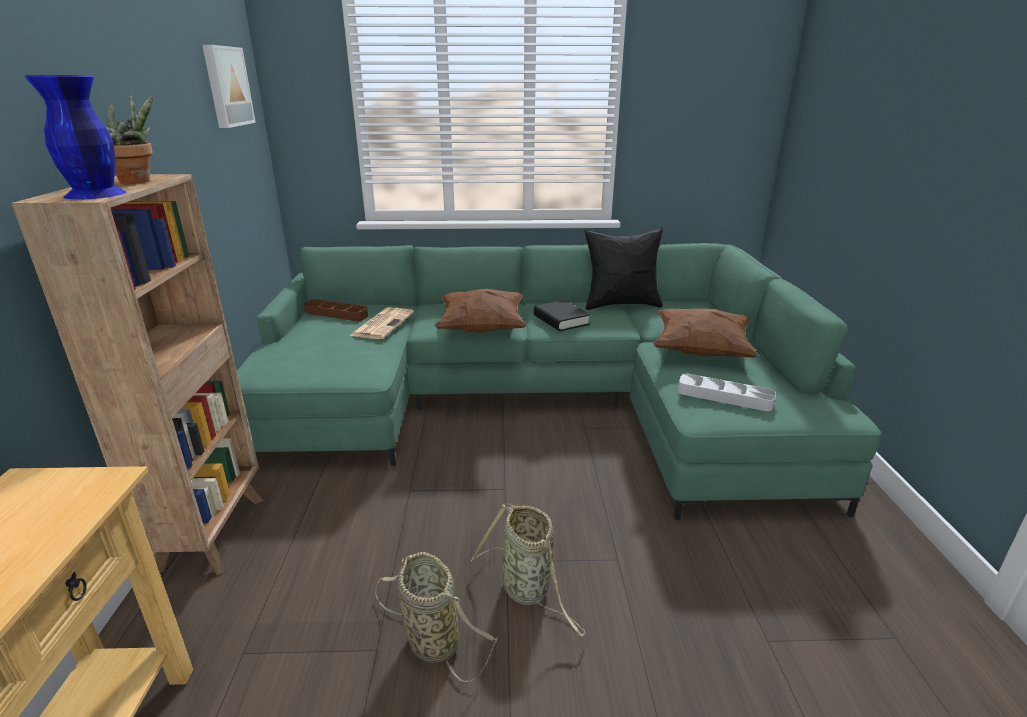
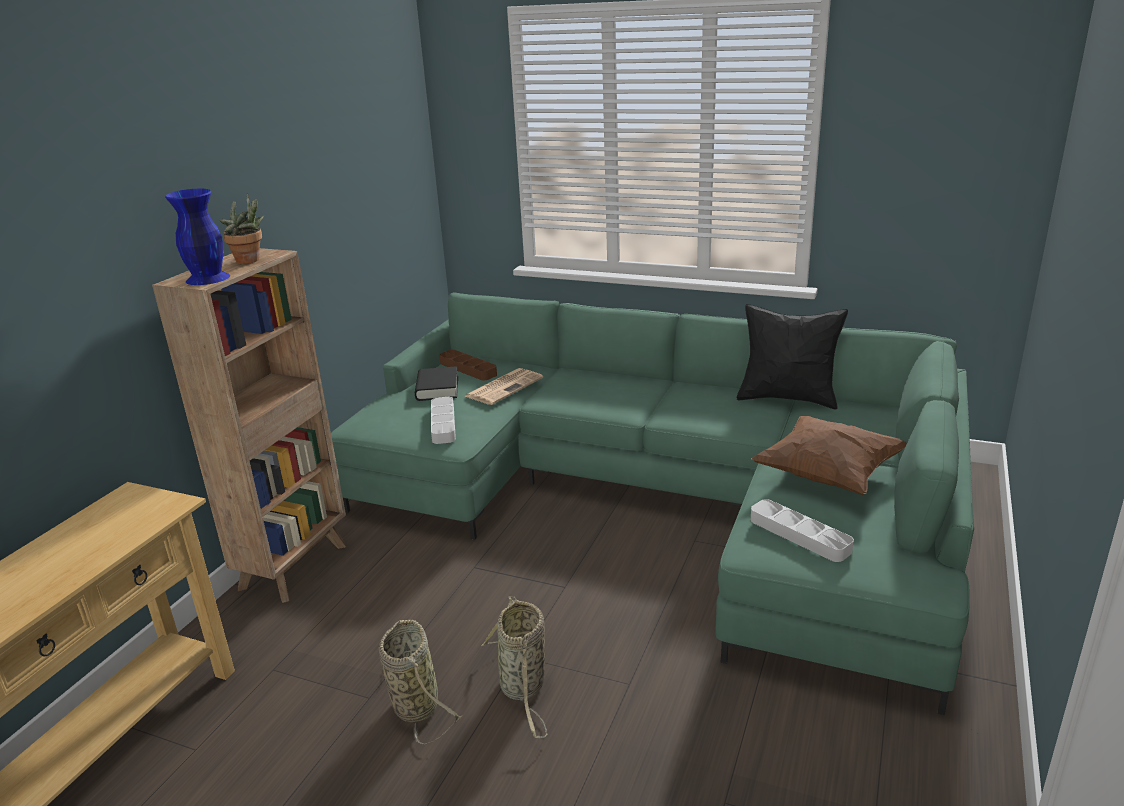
camera: 25 degrees right, 0 degrees up
picture [202,45,256,128] -> none
brown pillow [434,289,527,332] -> none
black book [534,300,590,331] -> black book moved to [415,366,458,401]
none -> grey tray [431,397,456,444]

